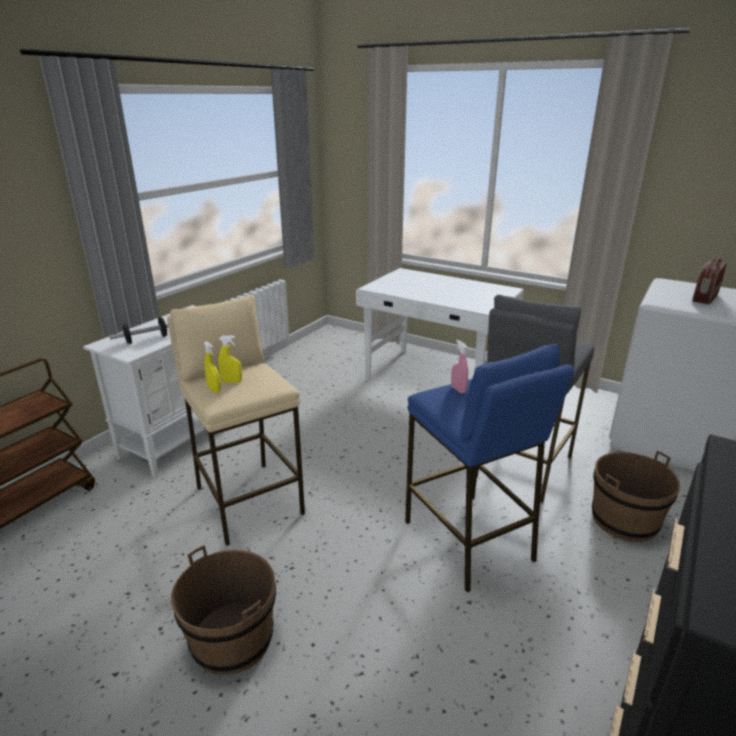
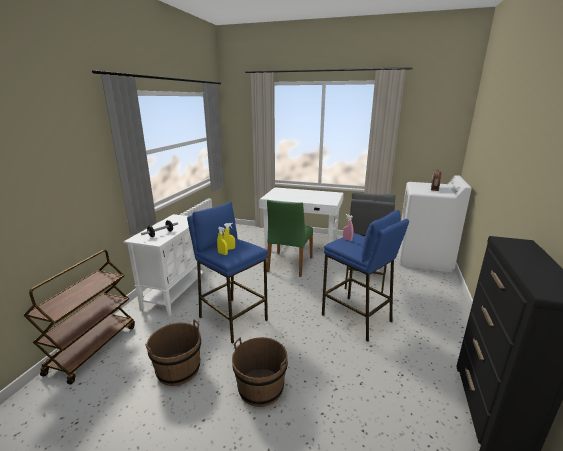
camera: 15 degrees left, 5 degrees down
beige stool [167,295,305,546] -> blue stool [187,202,268,344]
brown bucket [592,451,680,542] -> brown bucket moved to [145,319,201,386]
none -> green chair [267,200,313,277]

